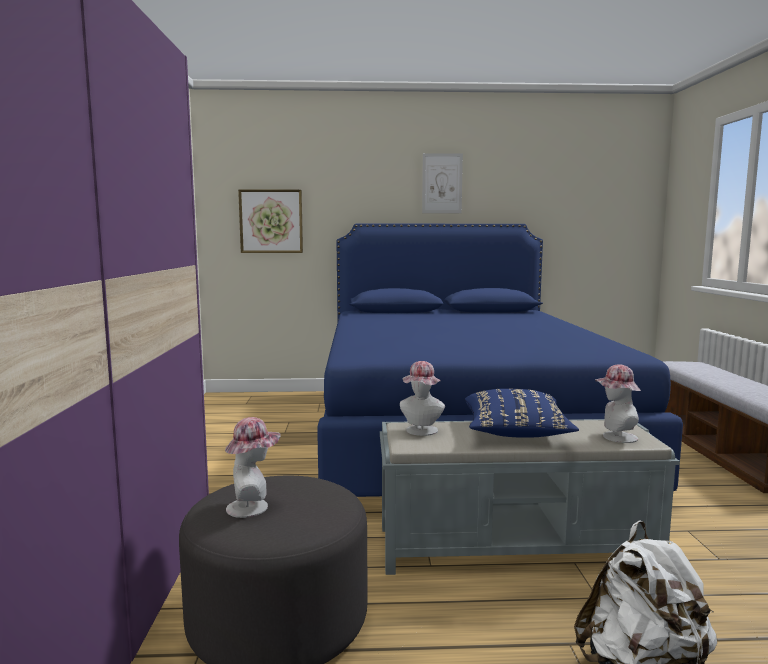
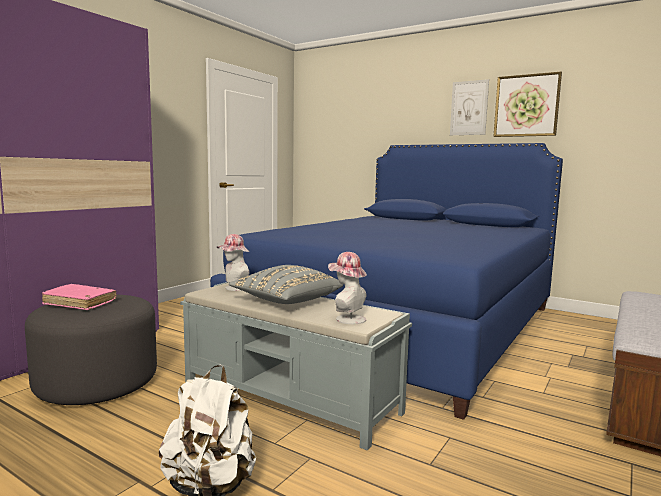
camera: 35 degrees right, 0 degrees up
hat [225,417,281,518] -> pink book [42,284,116,310]
picture [238,189,303,253] -> picture moved to [493,72,562,137]
blue pillow [465,389,579,438] -> grey pillow [229,265,343,304]

